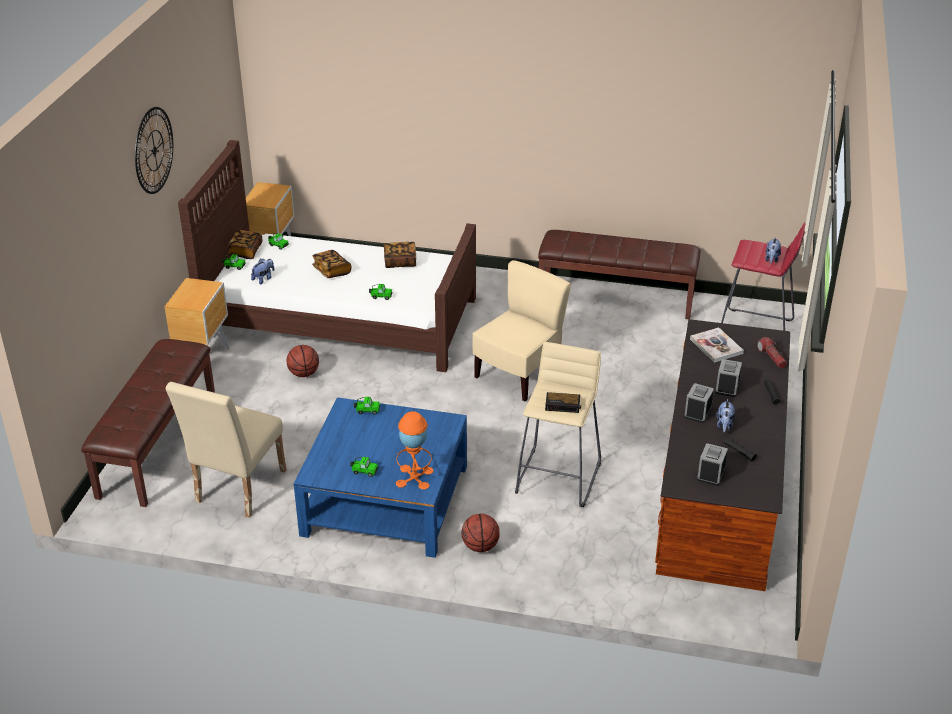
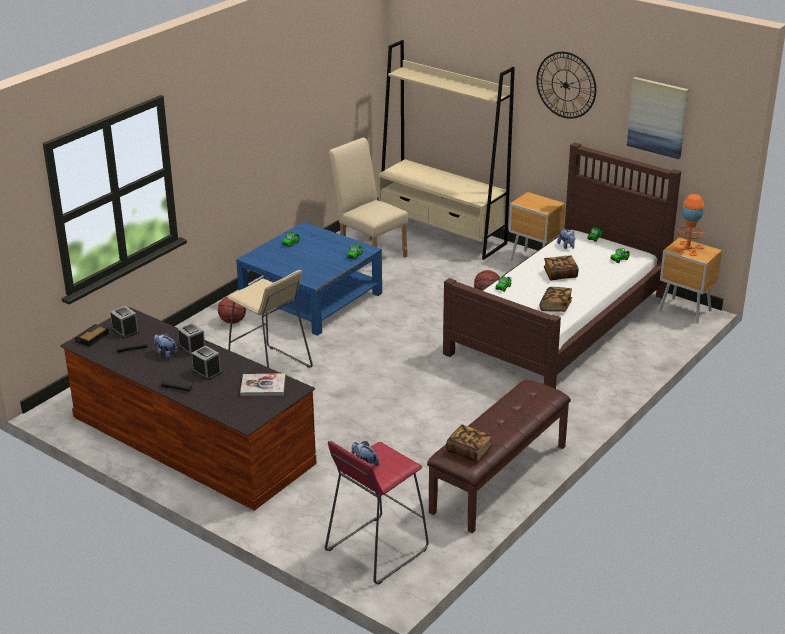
camera: 115 degrees right, 5 degrees down
brown bench [81,339,215,507] -> beige bookcase [378,40,515,260]
book [228,230,263,259] -> book moved to [446,424,492,463]
orange table lamp [396,411,433,490] -> orange table lamp moved to [673,194,705,256]
beige chair [472,260,571,402] -> none
alarm clock [545,392,581,413] -> alarm clock moved to [75,324,109,347]
flashlight [757,337,787,369] -> none
none -> picture [627,77,689,159]

